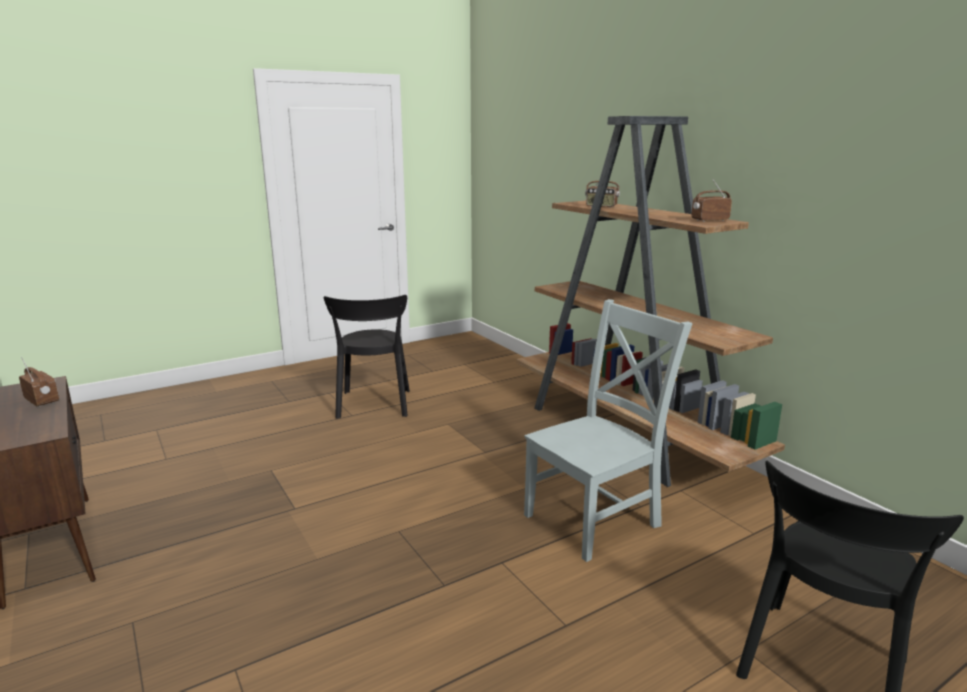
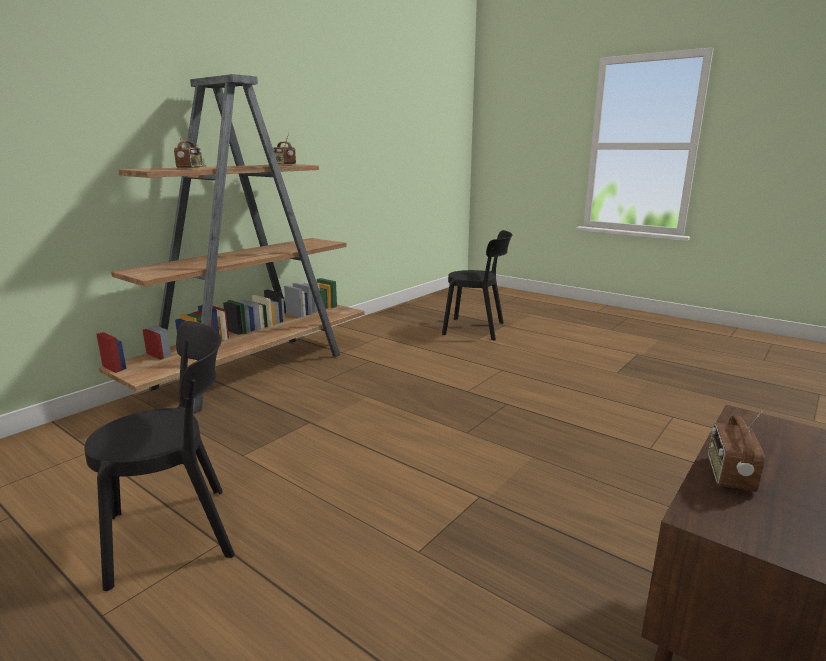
camera: 110 degrees left, 0 degrees up
grey chair [524,299,693,562] -> none

